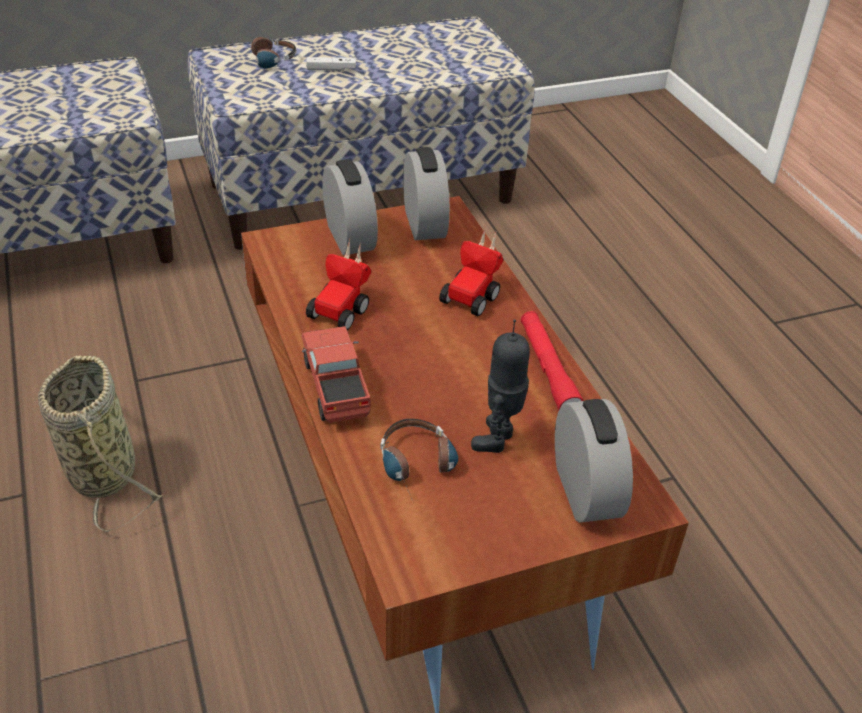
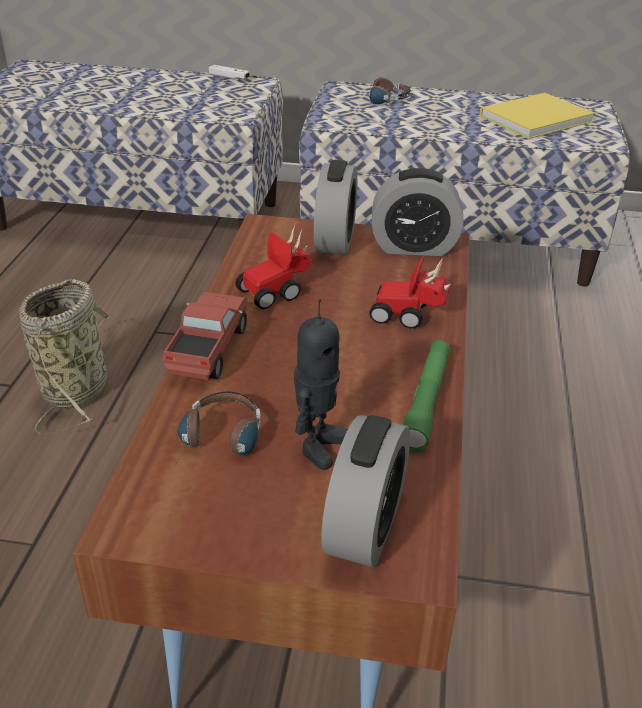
camera: 30 degrees right, 5 degrees down
white game controller [306,57,356,71] -> white game controller moved to [209,65,250,80]
alarm clock [403,147,450,240] -> alarm clock turned 75 degrees clockwise [372,168,463,256]
toy car [439,227,503,316] -> toy car turned 45 degrees clockwise [369,256,451,328]
toy robot [471,319,530,453] -> toy robot turned 150 degrees clockwise [294,299,347,470]
red flashlight [521,311,584,410] -> green flashlight [402,340,450,452]
none -> yellow book [480,93,595,139]

